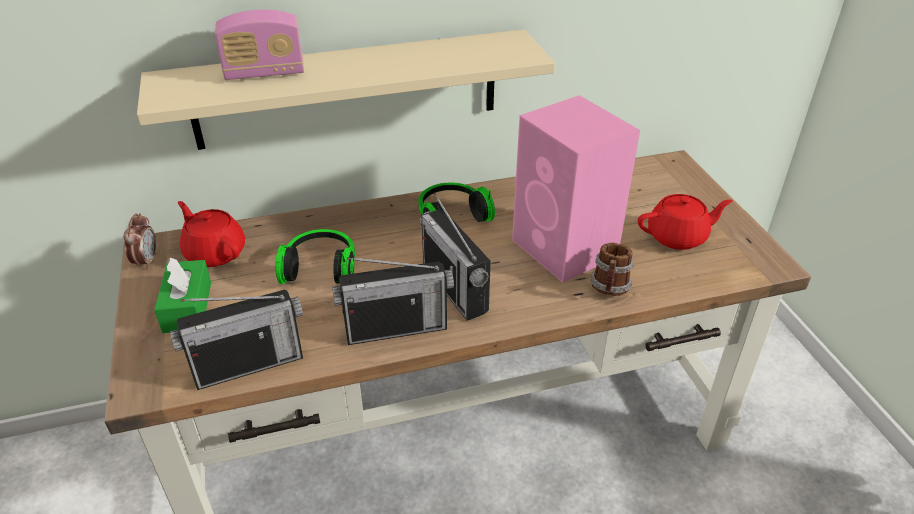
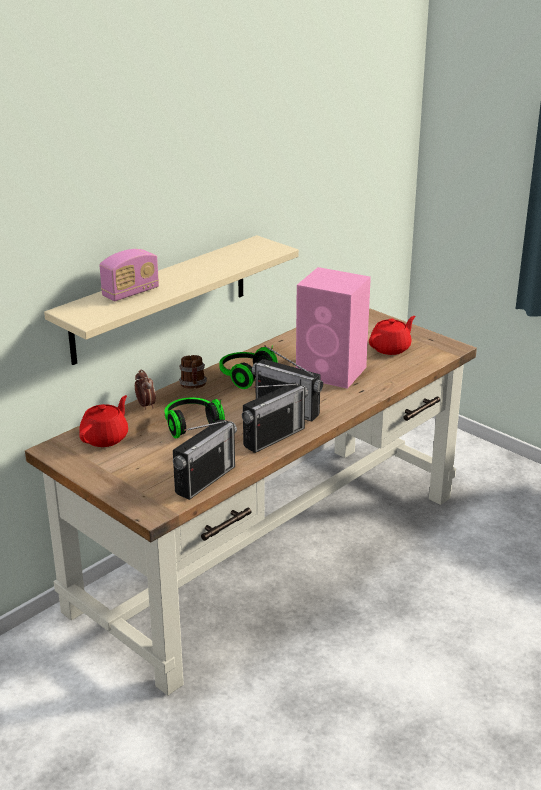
camera: 30 degrees left, 10 degrees down
alarm clock [123,213,157,269] -> alarm clock moved to [135,369,156,410]
green tissue box [154,258,211,333] -> none
red teapot [178,201,245,267] -> red teapot turned 105 degrees clockwise [79,395,128,447]
mug [590,243,635,296] -> mug moved to [179,355,207,389]

